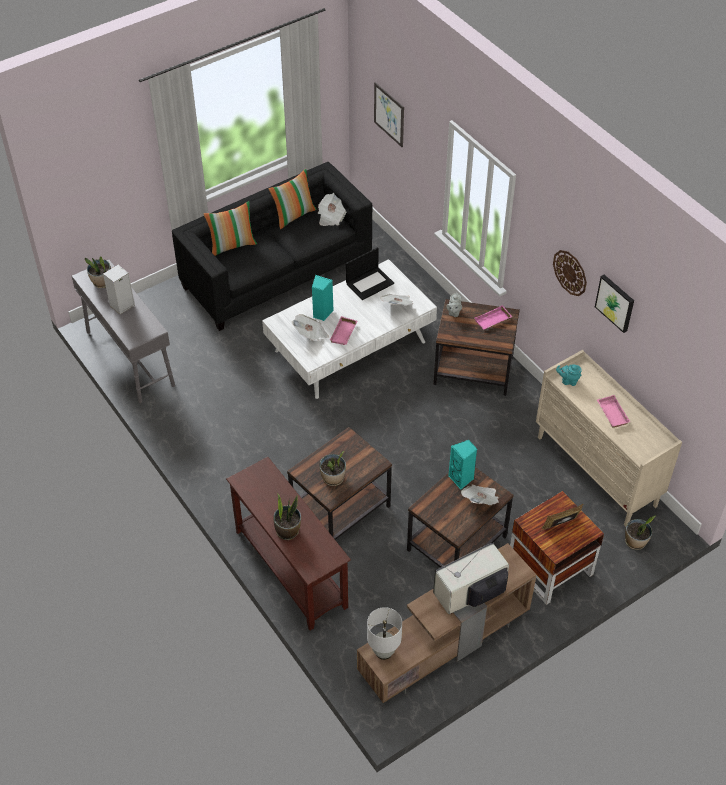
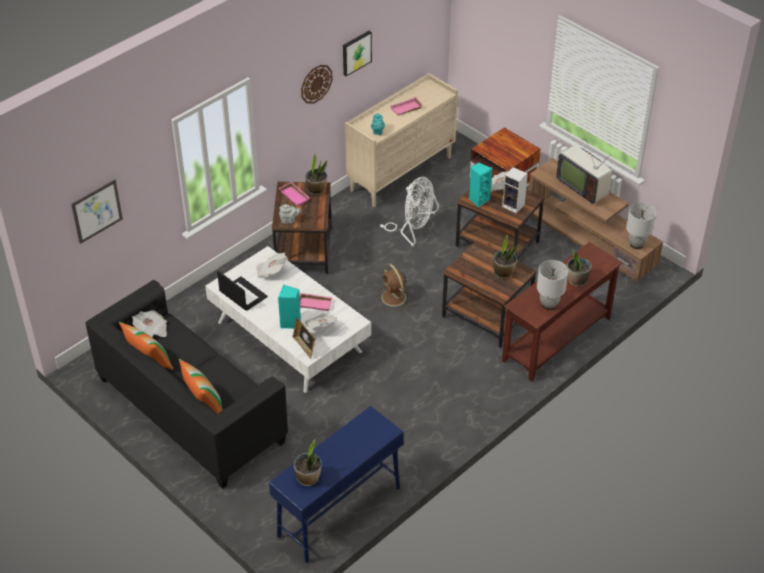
camera: 100 degrees left, 5 degrees down
grey console table [72,259,175,403] -> blue console table [269,406,404,563]
speaker [103,265,135,315] -> speaker moved to [502,167,528,214]
picture frame [542,504,583,530] -> picture frame moved to [293,318,315,359]
potted plant [625,516,655,550] -> potted plant moved to [306,153,327,196]
none -> brown fan [376,264,413,311]
none -> white fan [380,177,439,247]
none -> white table lamp [537,260,568,310]

